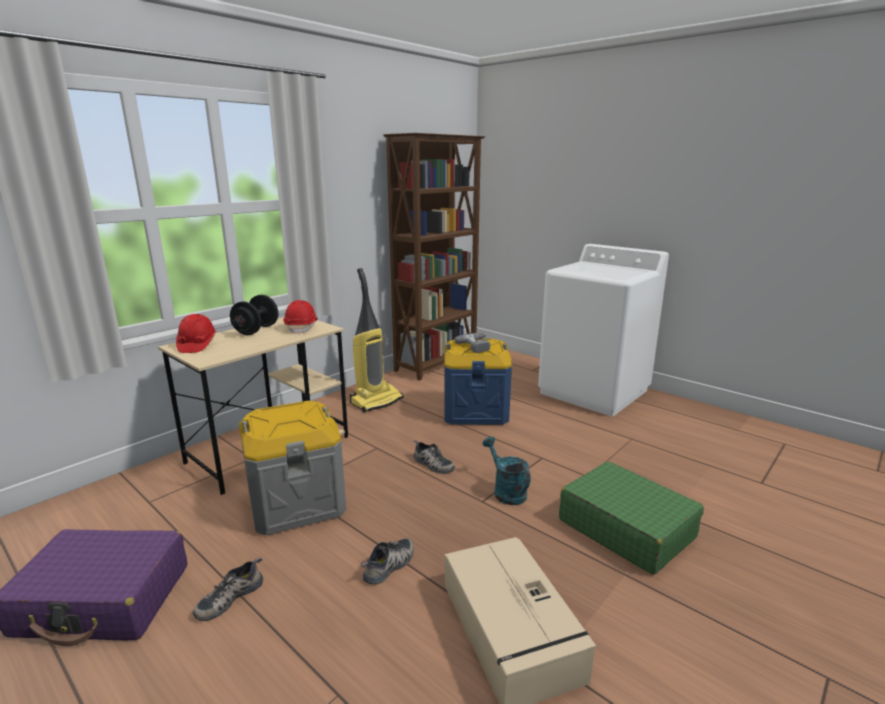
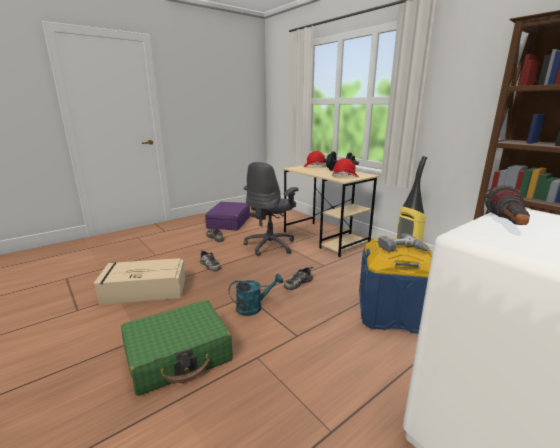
camera: 100 degrees right, 0 degrees up
grey storage box [239,401,346,535] -> grey office chair [243,162,298,256]
none -> flashlight [485,185,530,225]

